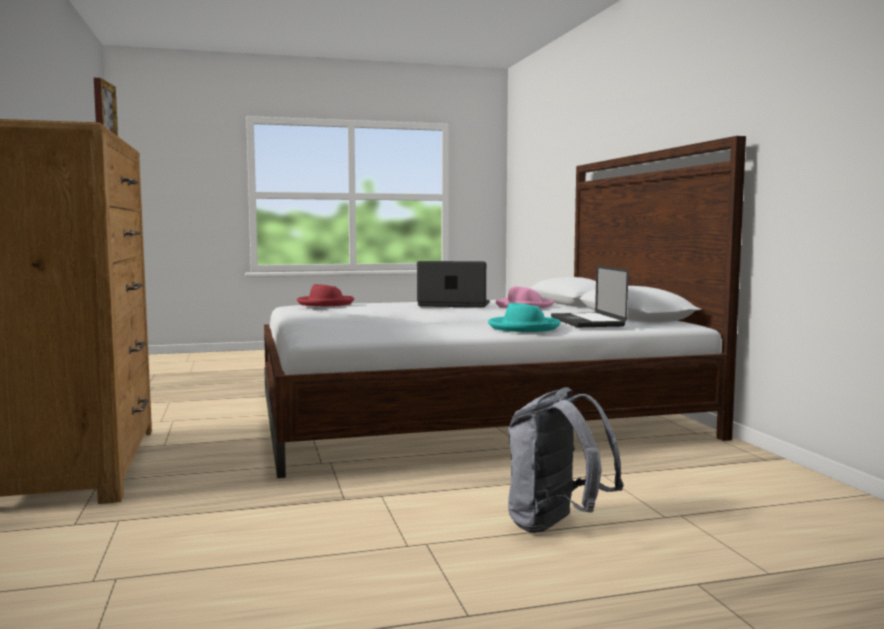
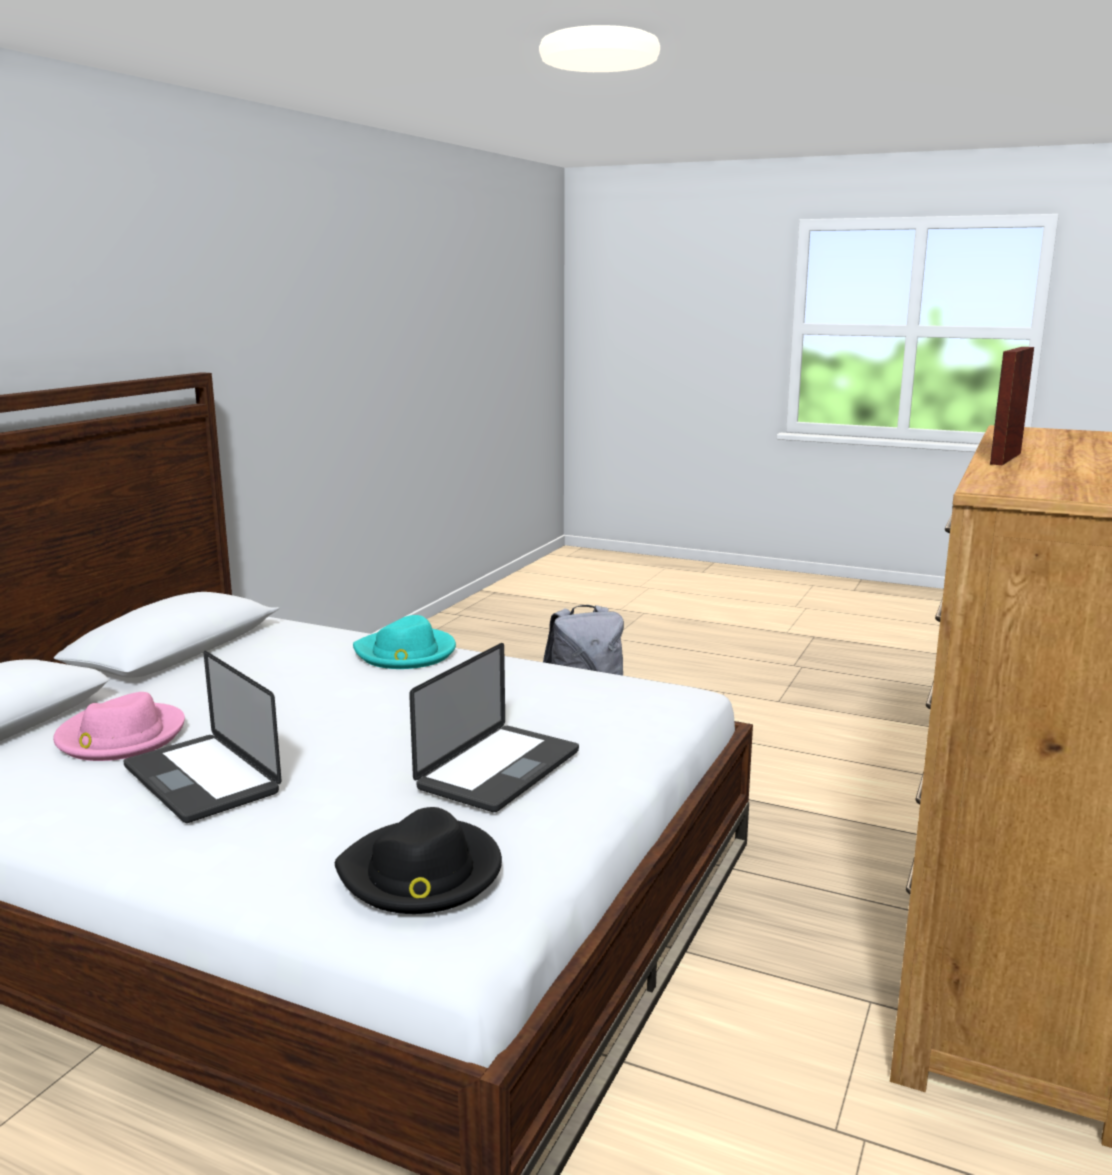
camera: 140 degrees left, 10 degrees up
red hat [297,284,354,306] -> black hat [335,807,502,914]
laptop [551,266,628,327] -> laptop moved to [409,643,579,812]

